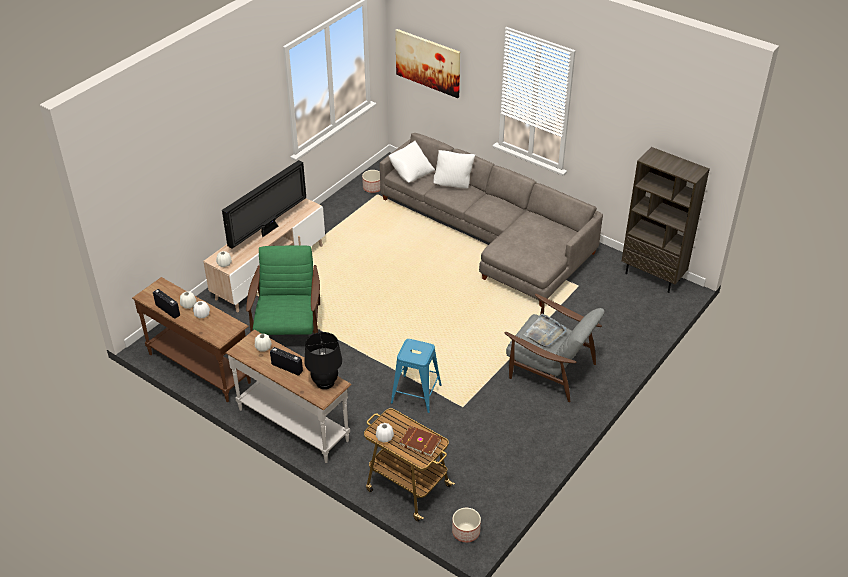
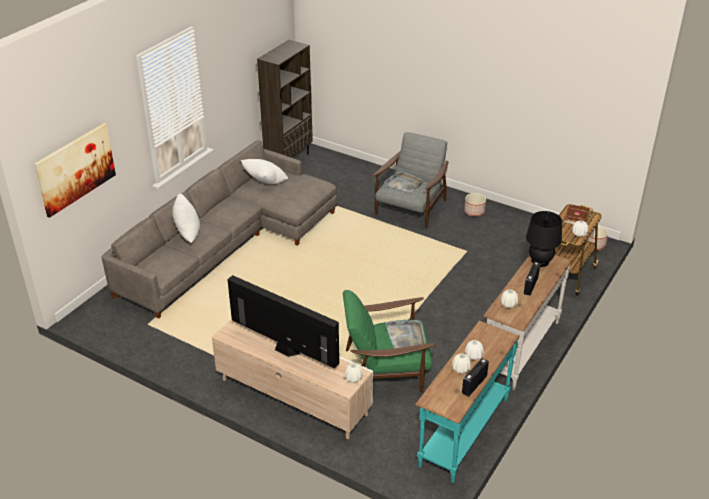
camera: 95 degrees left, 5 degrees down
brown console table [132,277,251,402] -> turquoise console table [415,321,520,483]
planter [362,170,380,193] -> planter moved to [464,193,486,217]
white pillow [389,141,435,183] -> white pillow moved to [241,159,288,184]
blue stool [391,339,441,413] -> none
none -> grey tray [386,320,426,348]

